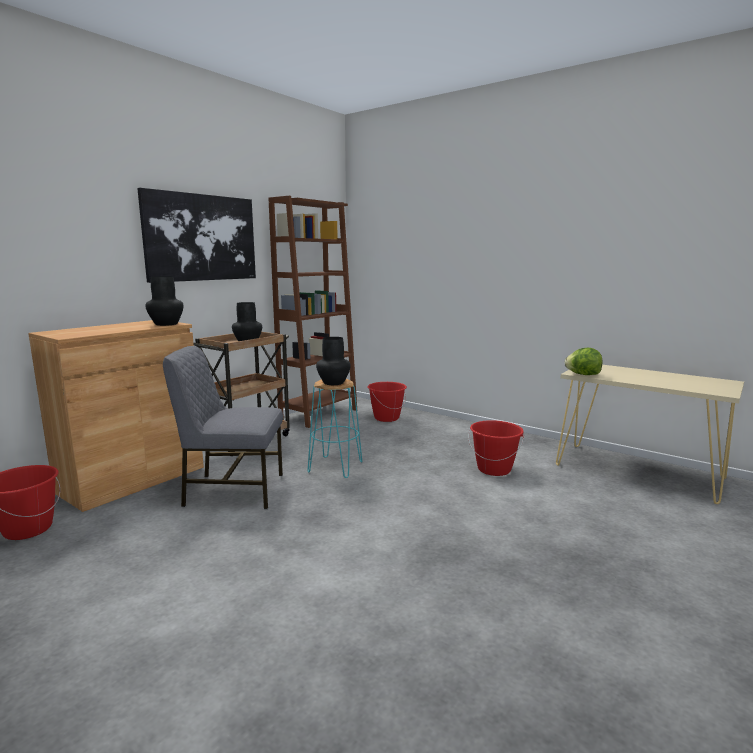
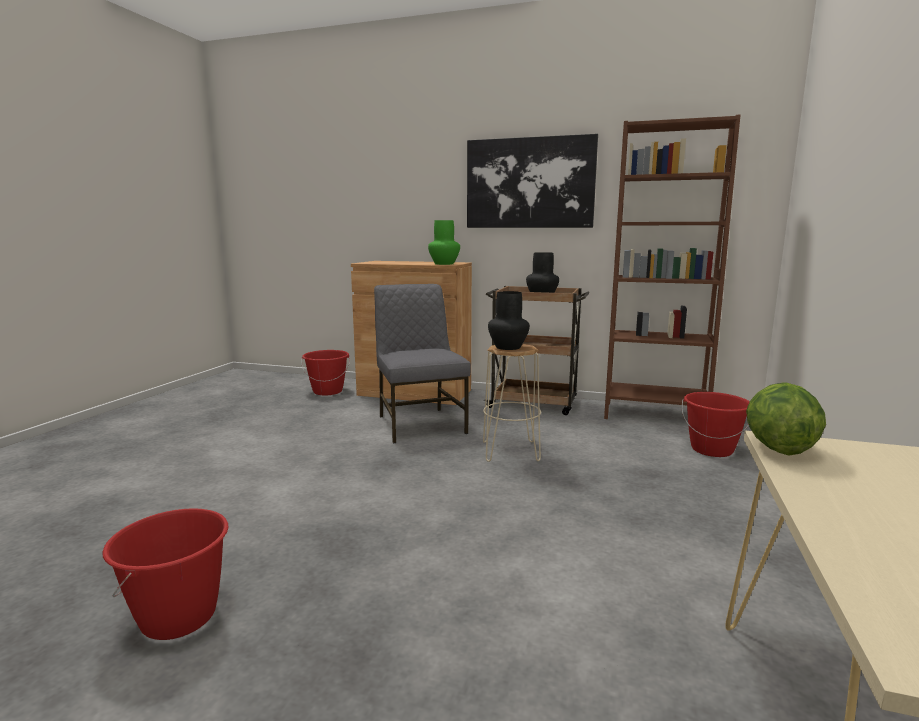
camera: 70 degrees right, 0 degrees up
black vase [145,276,184,326] -> green vase [428,220,460,265]
turquoise stool [308,379,362,478] -> beige stool [483,344,541,462]
red bucket [468,420,524,476] -> red bucket moved to [102,508,229,640]

